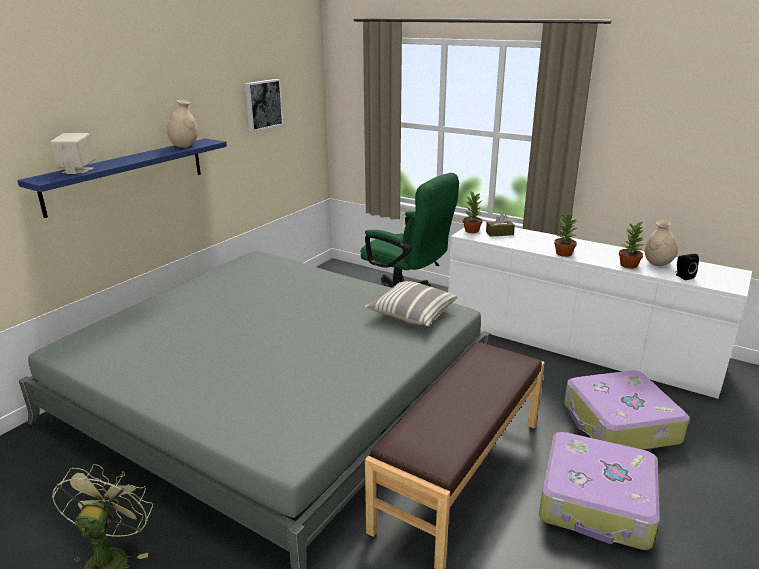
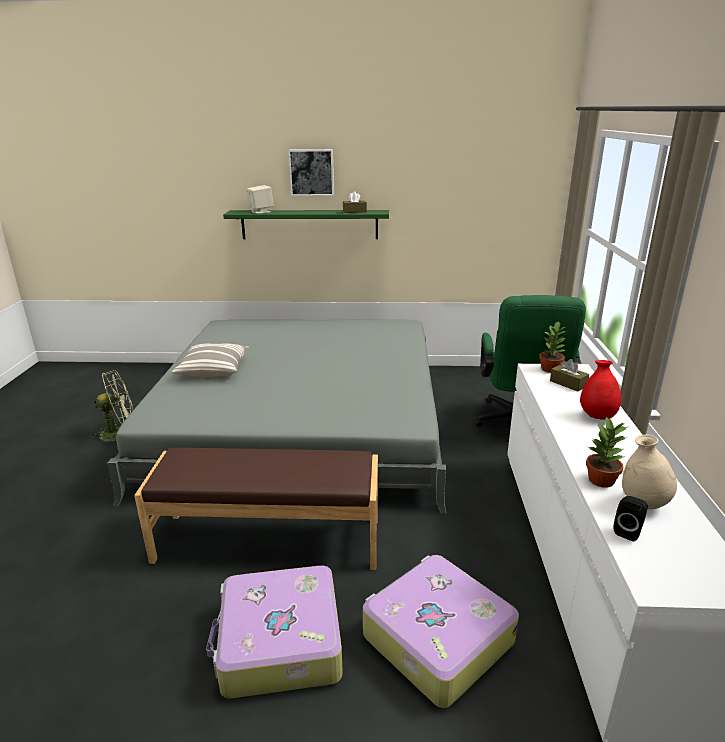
camera: 60 degrees right, 0 degrees up
blue shelf [17,139,227,218] -> green shelf [223,210,389,239]
beige vase [167,100,198,148] -> brown tissue box [343,192,367,213]
picture [245,79,283,132] -> picture moved to [288,149,334,196]
pillow [365,281,457,326] -> pillow moved to [172,343,248,377]
potted plant [554,212,577,257] -> none
none -> red vase [580,360,621,420]

